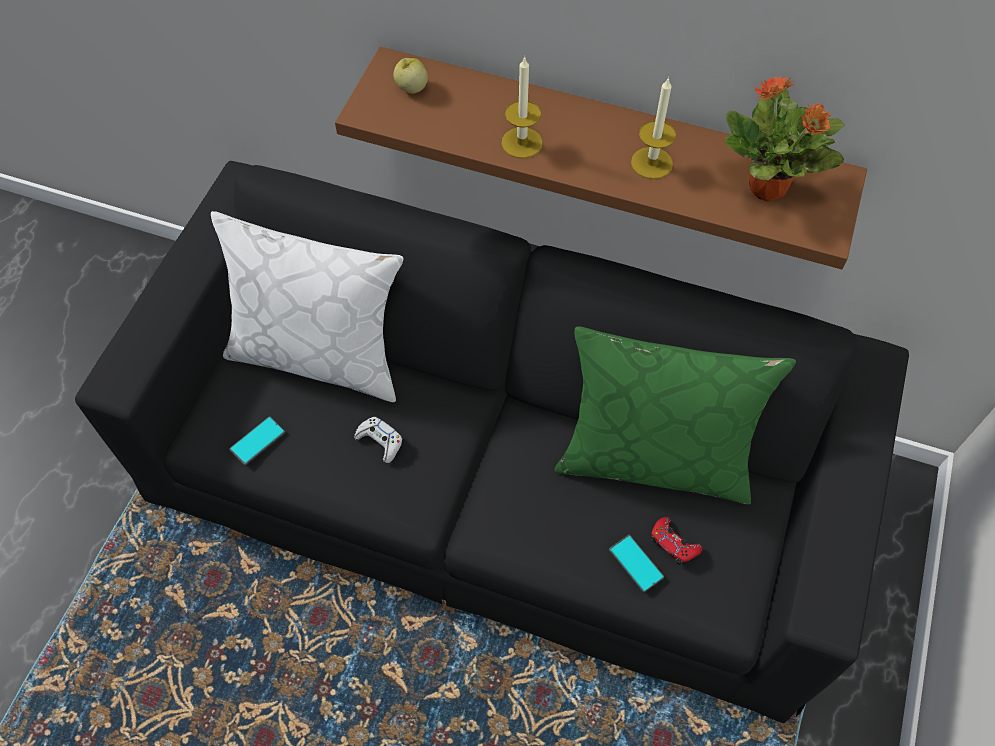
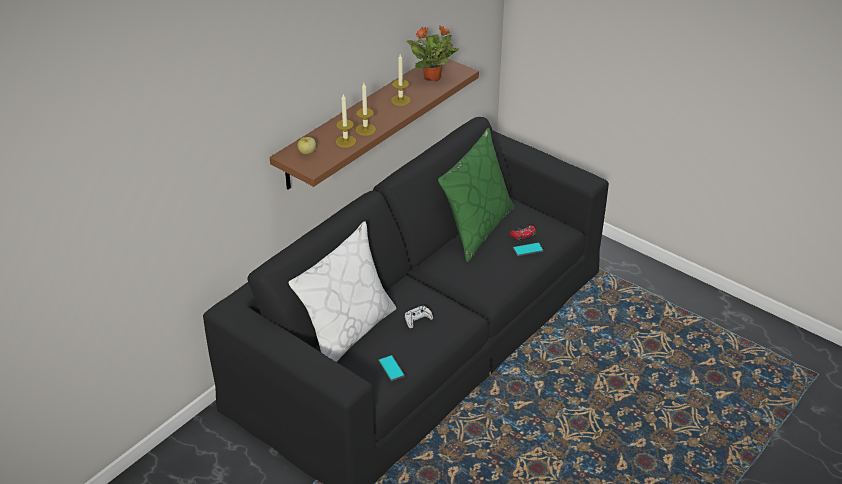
camera: 70 degrees left, 20 degrees down
none -> candle [336,94,356,148]

